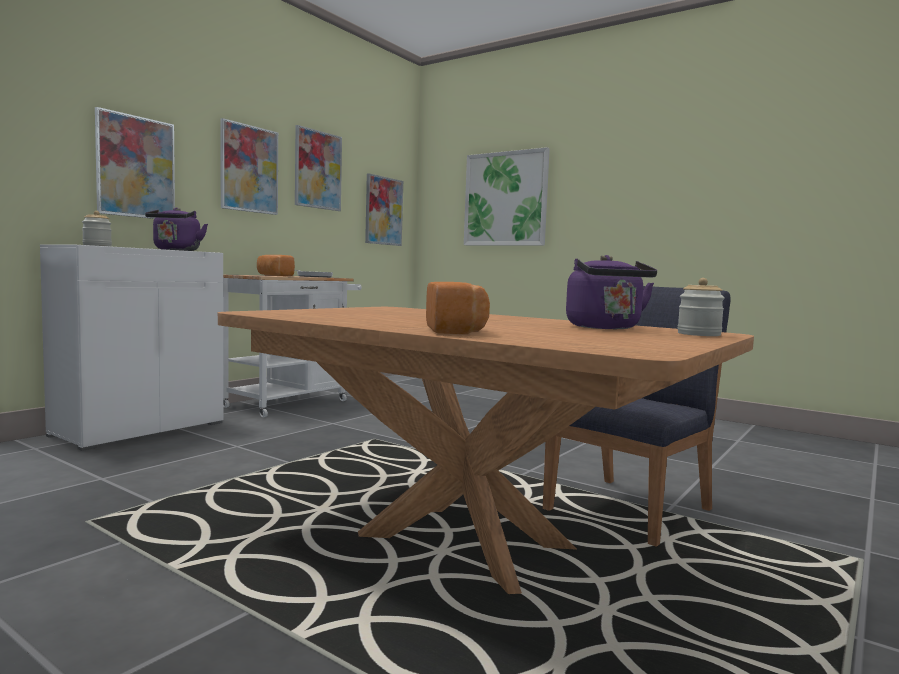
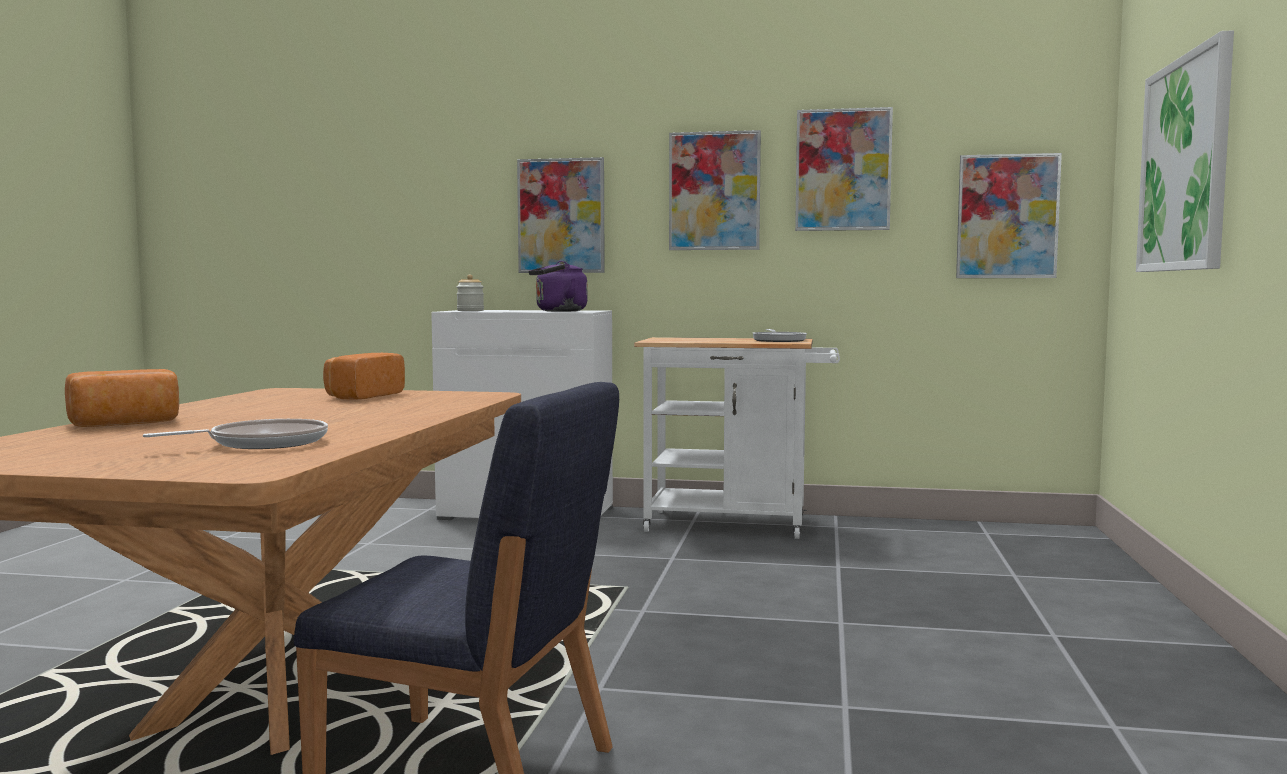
camera: 65 degrees right, 0 degrees up
bread [257,255,295,276] -> bread moved to [323,353,405,400]
purple kettle [566,255,657,329] -> frying pan [143,419,328,449]
jar [677,278,725,336] -> none

